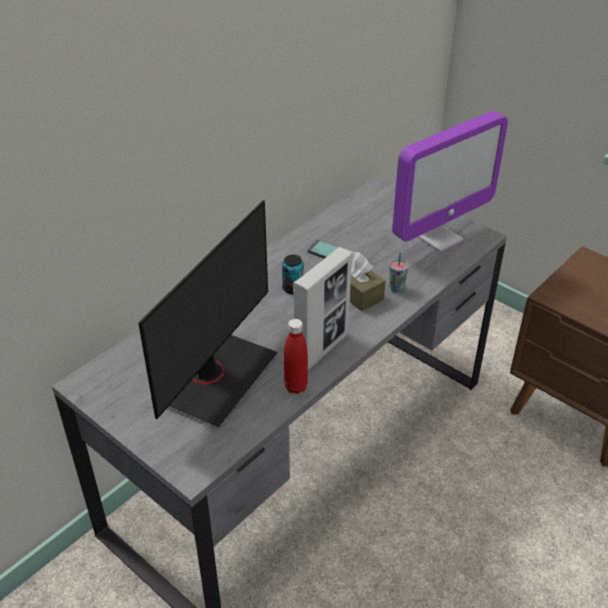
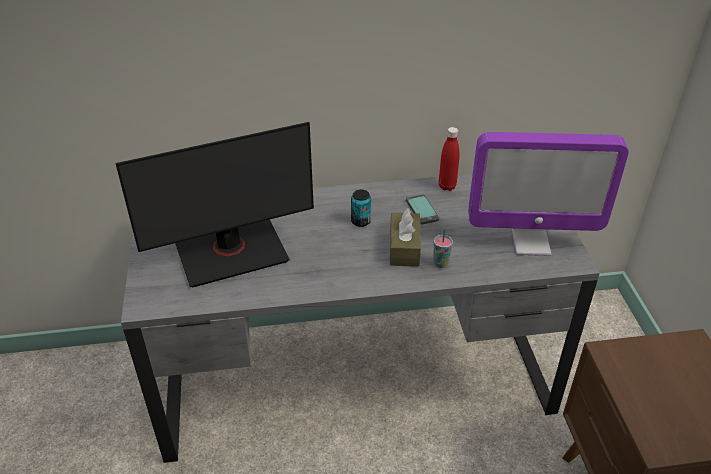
camera: 40 degrees right, 0 degrees up
red bottle [284,319,308,394] -> red bottle moved to [439,127,460,191]
picture frame [293,247,352,370] -> none

